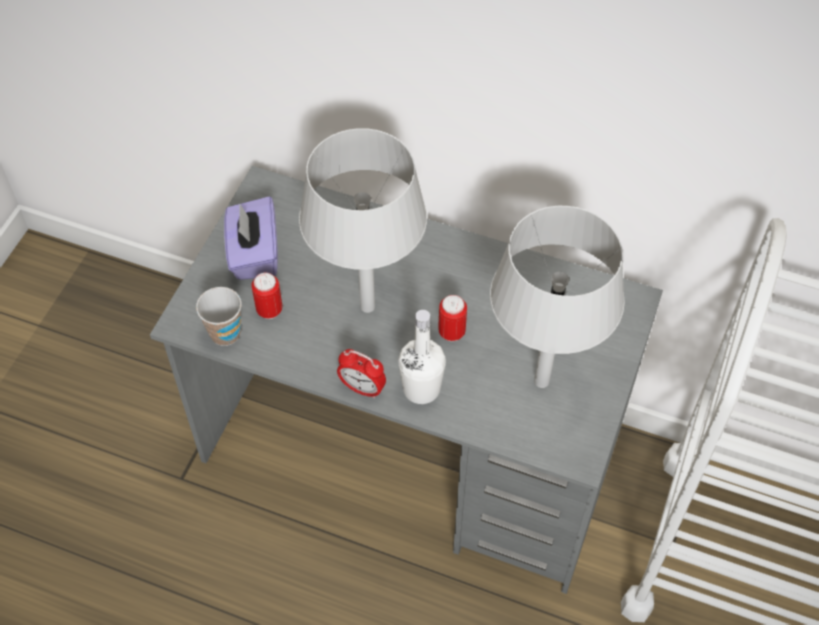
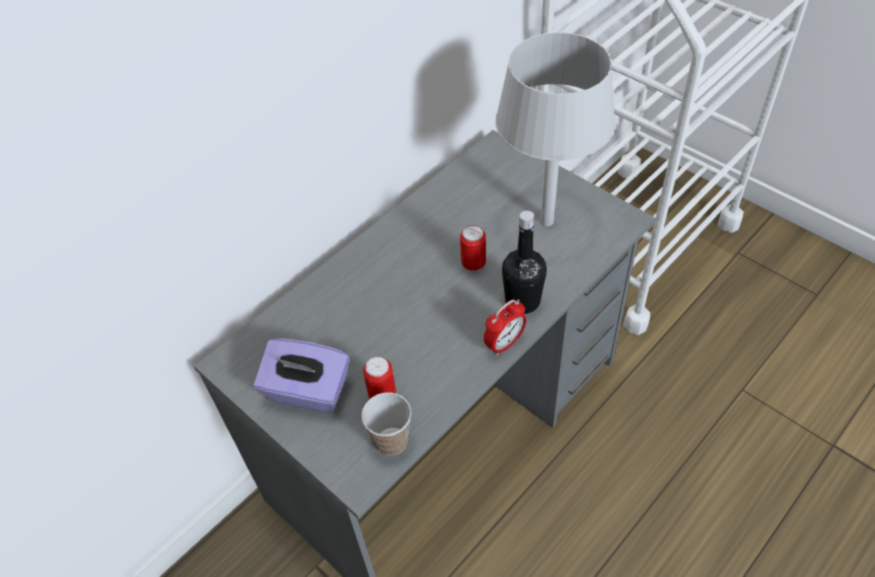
camera: 65 degrees left, 5 degrees down
grey table lamp [299,128,427,313] -> none
white bottle [398,310,446,404] -> black bottle [502,211,547,314]

